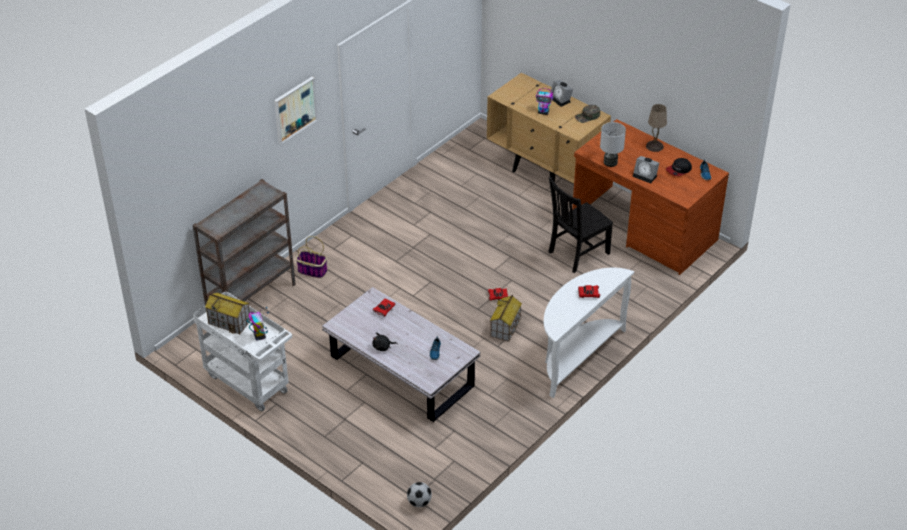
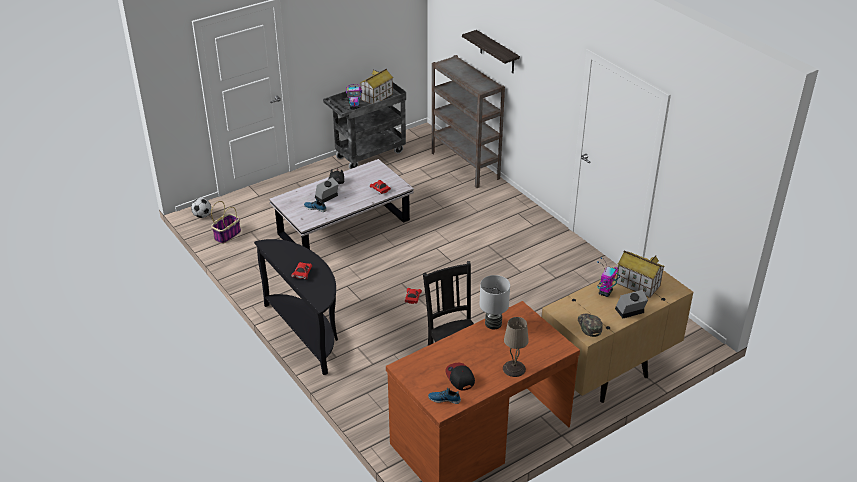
camera: 105 degrees right, 5 degrees down
white cart [194,292,292,411] -> black cart [323,82,406,169]
picture [274,77,318,144] -> none
basket [296,236,327,278] -> basket moved to [211,201,241,244]
toy house [490,295,522,342] -> toy house moved to [616,251,665,298]
white console table [544,268,634,398] -> black console table [254,239,338,375]
alarm clock [633,156,659,183] -> alarm clock moved to [315,177,339,203]
none -> shelf [462,30,520,73]

